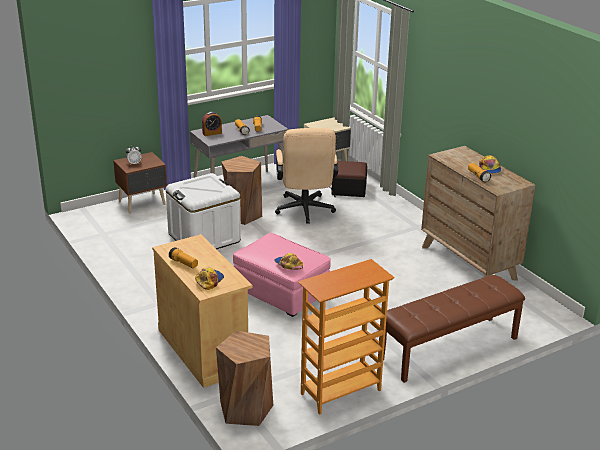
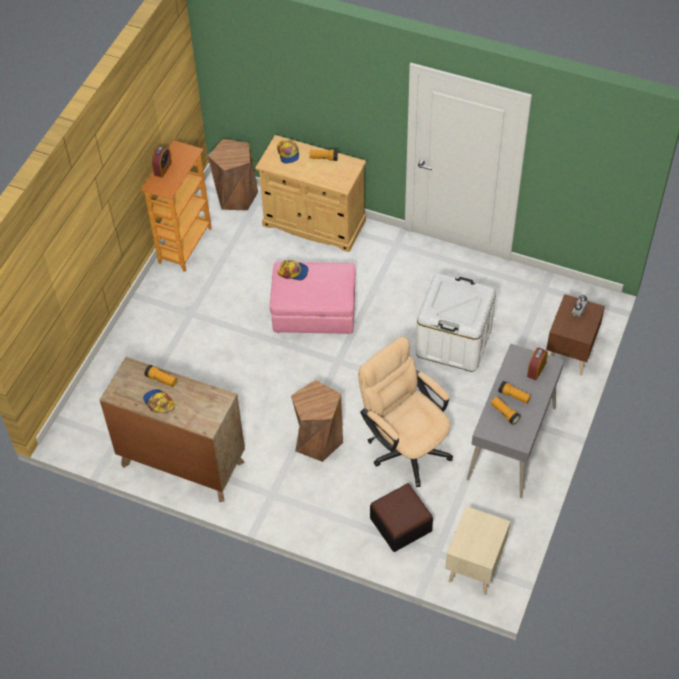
camera: 145 degrees right, 25 degrees up
brown stool [221,156,262,225] -> brown stool moved to [291,380,343,462]
brown bench [379,275,525,383] -> none
none -> alarm clock [152,146,172,178]

